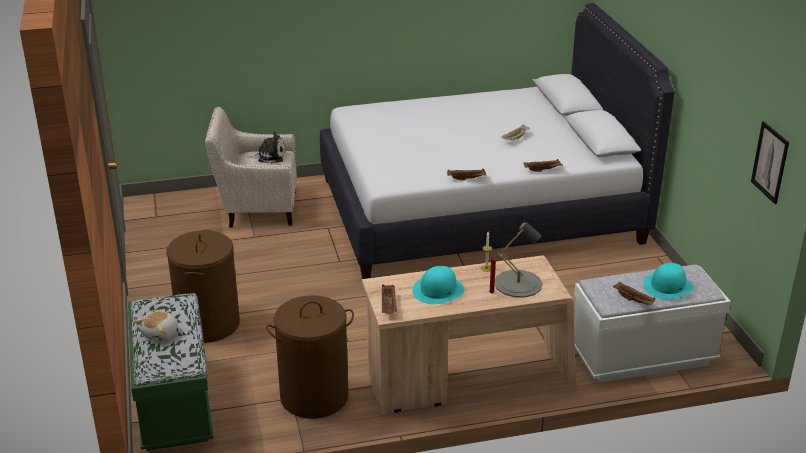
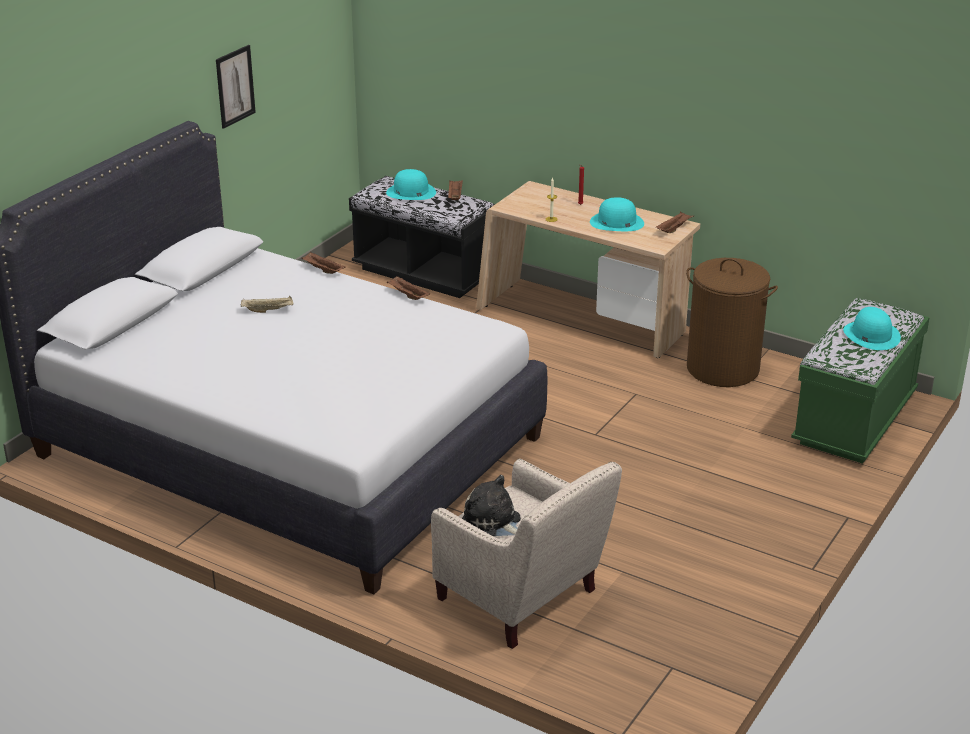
camera: 135 degrees left, 0 degrees up
plush toy [135,311,178,342] -> turquoise hat [843,307,901,350]
brown laundry basket [166,230,240,343] -> none
grey table lamp [495,222,543,298] -> none
white bench [574,265,731,383] -> black bench [349,176,495,298]
picture [751,121,789,204] -> picture moved to [216,45,256,129]

